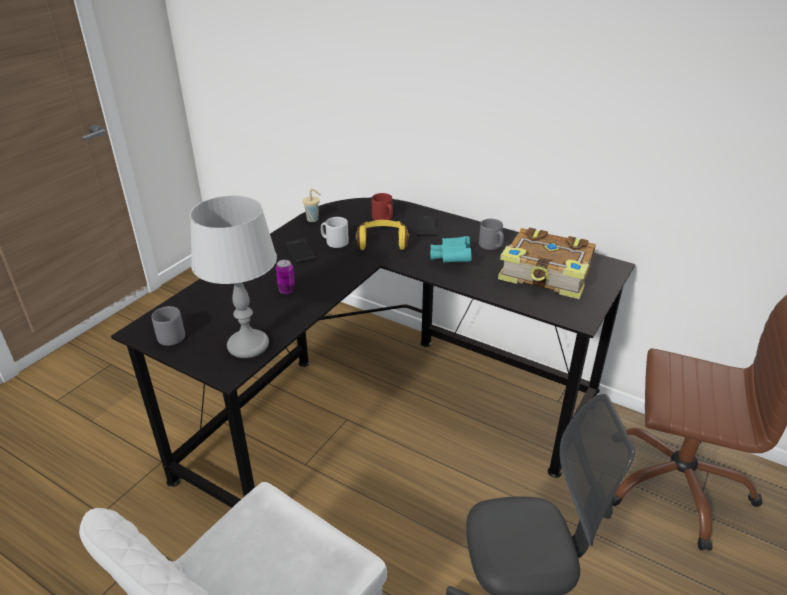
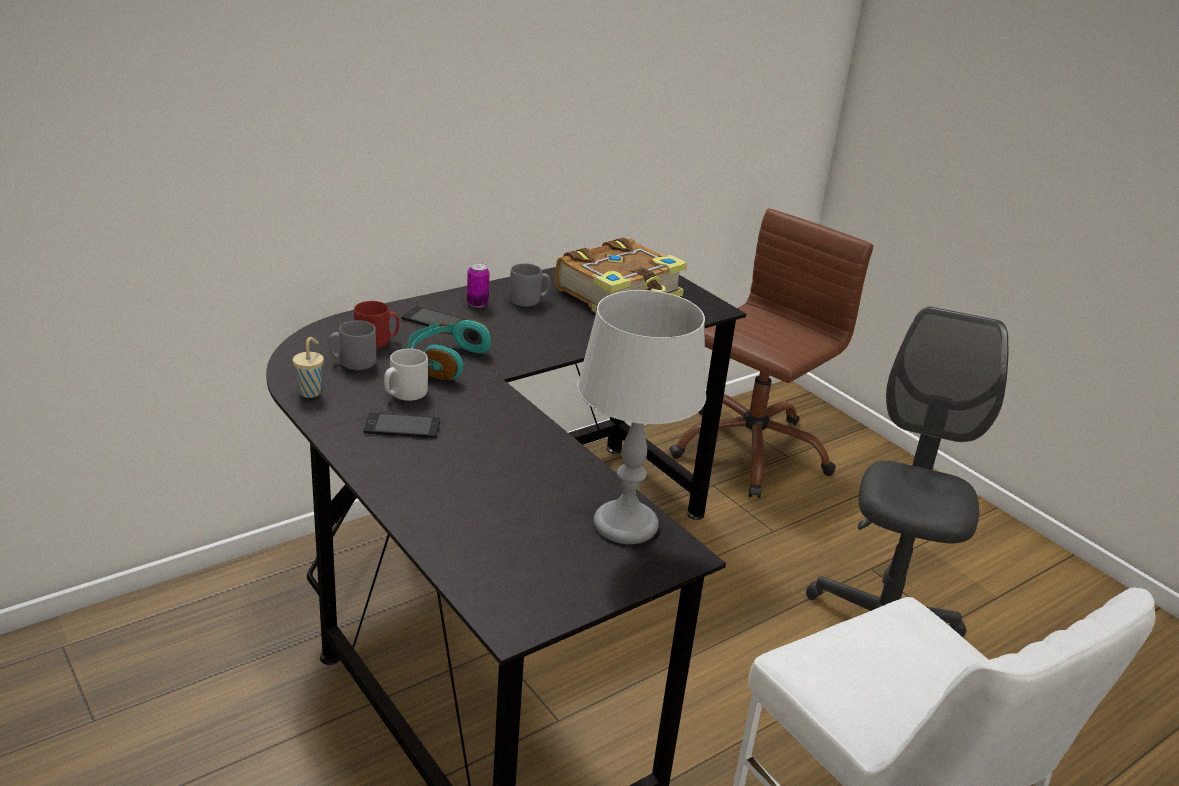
camera: 70 degrees left, 5 degrees down
grey mug [151,306,185,346] -> grey mug moved to [329,320,376,370]
can [276,260,295,294] -> can moved to [467,263,490,308]
yellow headphones [355,220,409,250] -> turquoise headphones [404,319,491,380]
turquoise binoculars [430,236,472,263] -> none

